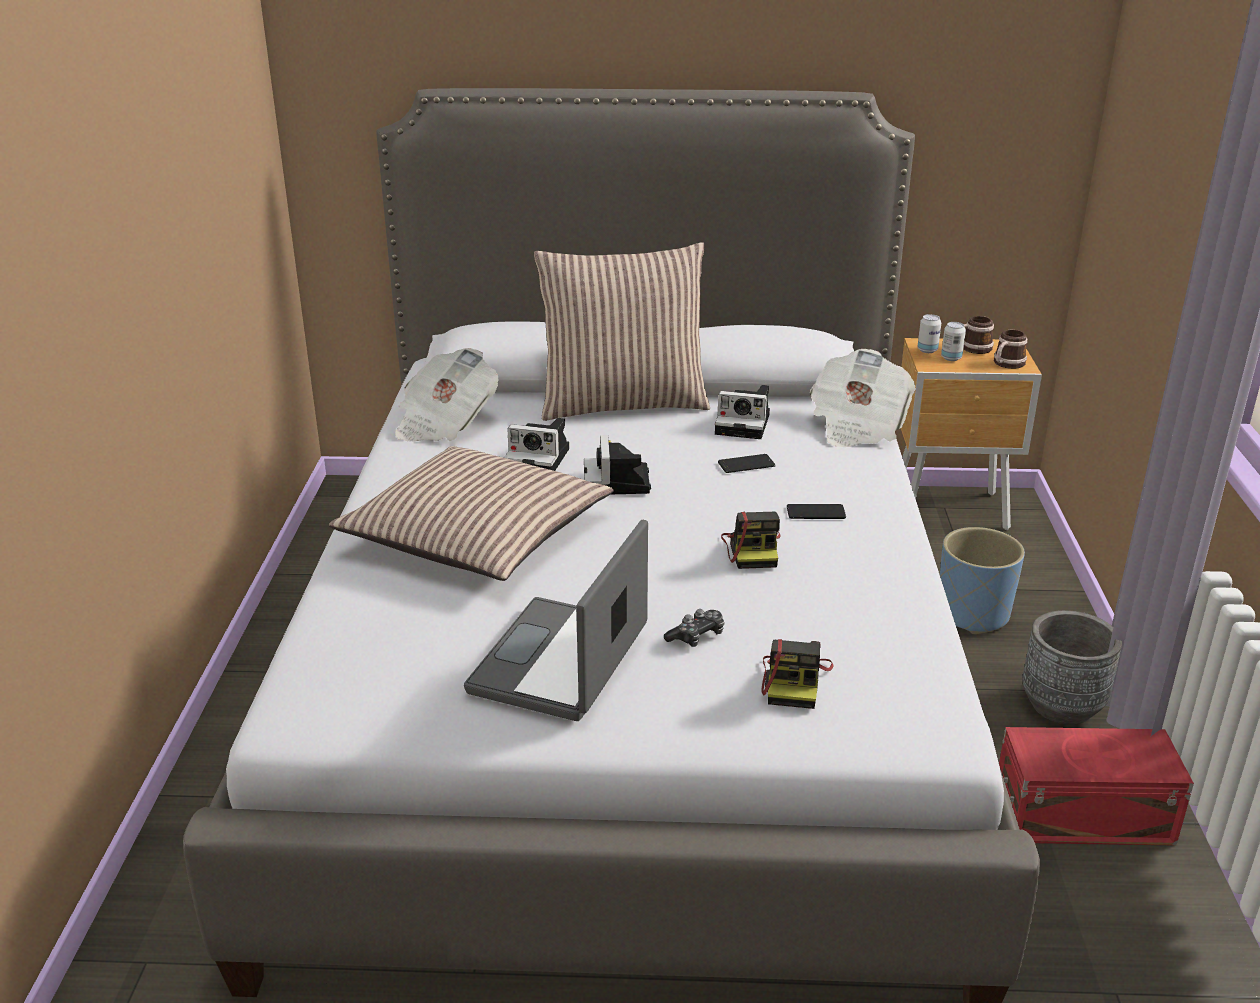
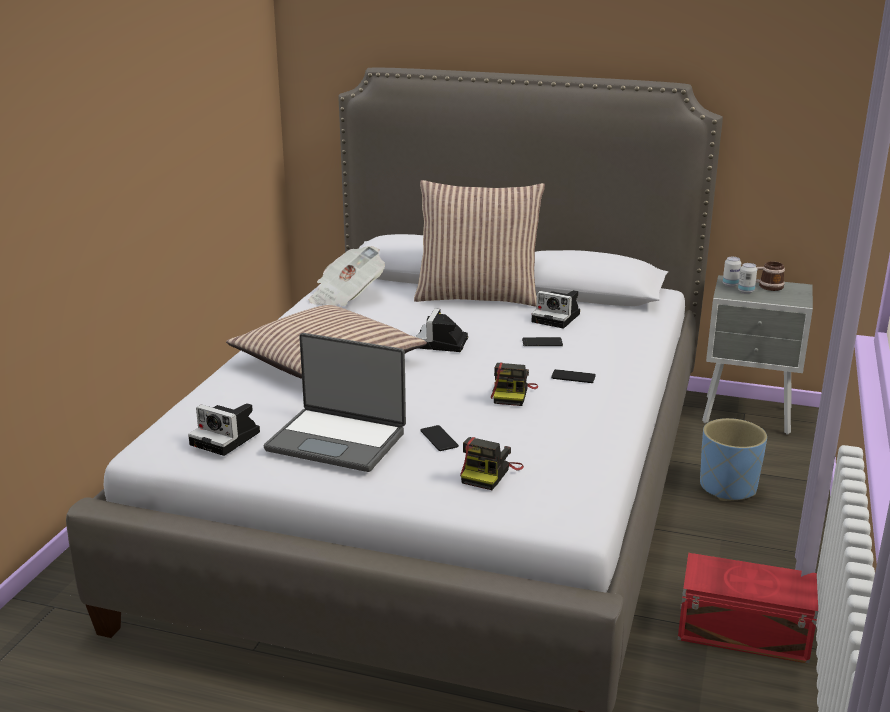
camera: 15 degrees right, 5 degrees down
laptop [464,520,648,721] -> laptop turned 105 degrees counterclockwise [264,333,406,472]
camera [504,418,569,471] -> camera moved to [188,403,260,456]
game controller [664,609,724,647] -> phone [421,425,459,451]
newspaper [810,349,916,447] -> none
brown nightstand [901,338,1042,530] -> grey nightstand [702,275,813,435]
mug [994,330,1027,369] -> none
grey planter [1022,610,1122,725] -> none

